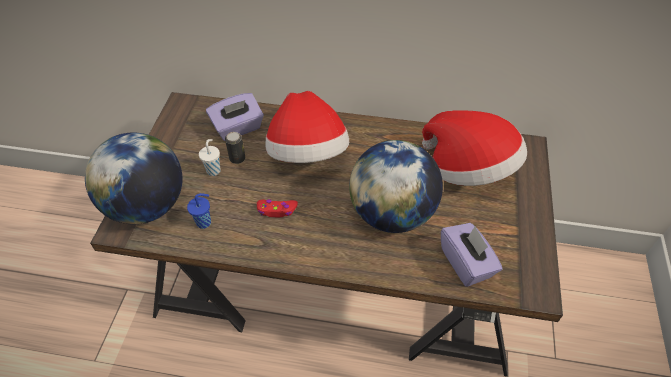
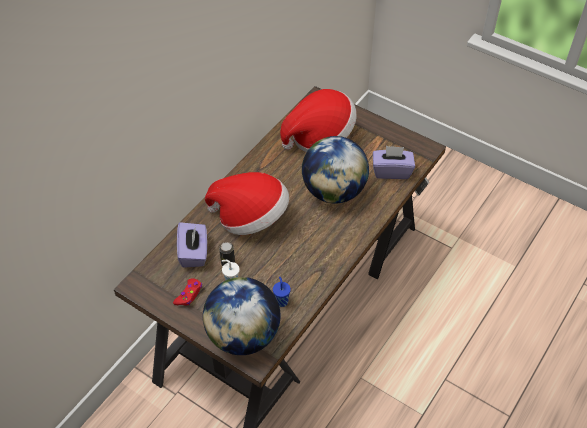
camera: 65 degrees left, 0 degrees up
red game controller [257,199,298,217] -> red game controller moved to [173,278,202,305]

